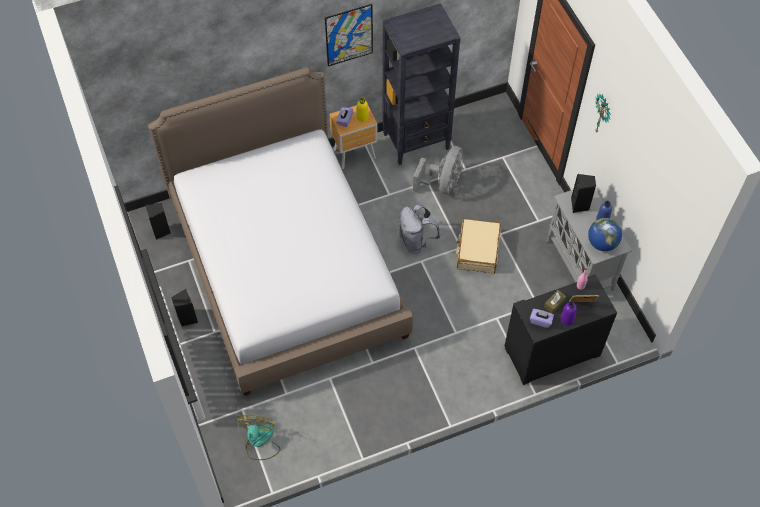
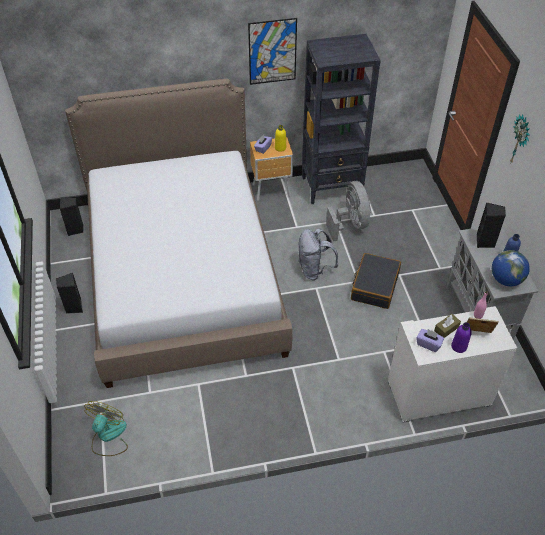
camera: 10 degrees right, 10 degrees down
grey fan [413,146,463,194] -> grey fan turned 45 degrees counterclockwise [326,181,371,242]
beige suitcase [456,219,501,273] -> black suitcase [351,253,401,309]
black dresser [505,274,617,385] -> white dresser [388,306,517,423]

